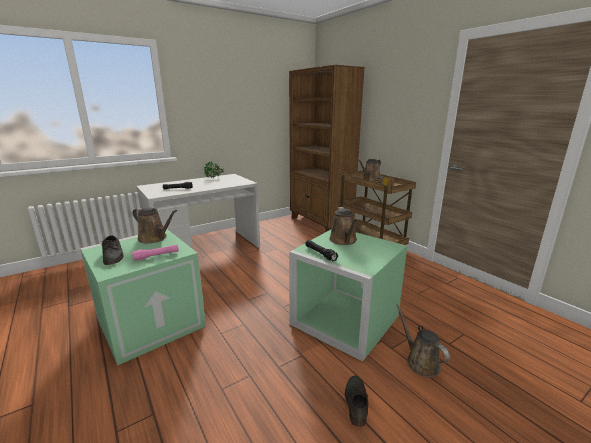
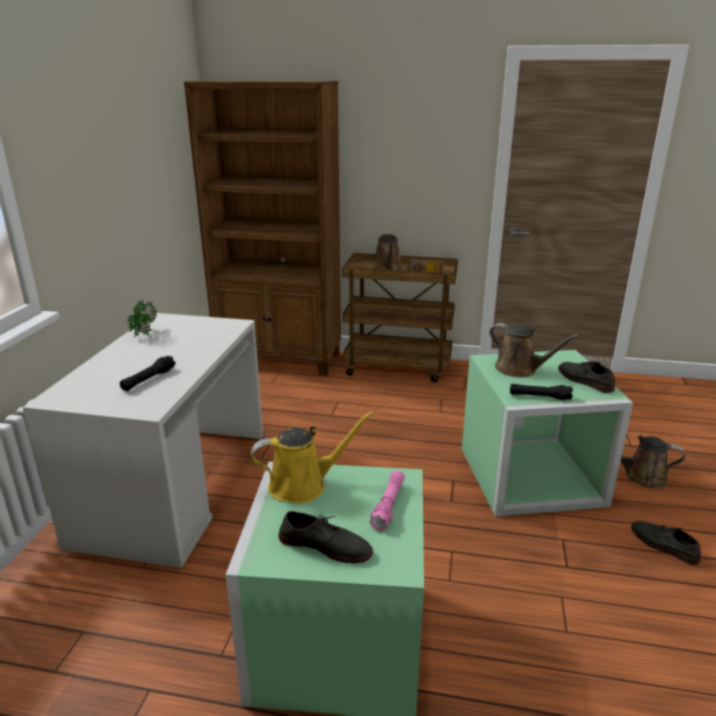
camera: 45 degrees left, 5 degrees up
brown watering can [132,207,177,243] -> yellow watering can [251,412,374,504]
none -> grey shoe [558,361,615,393]

